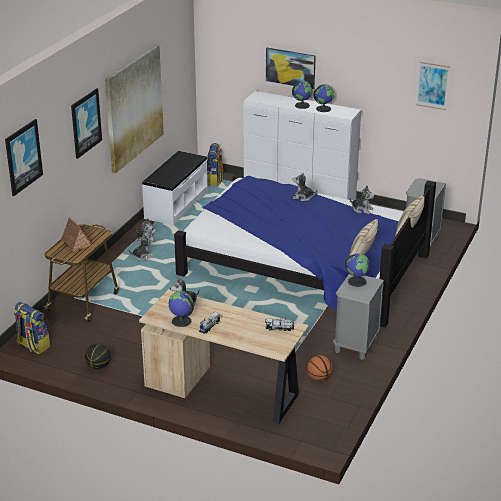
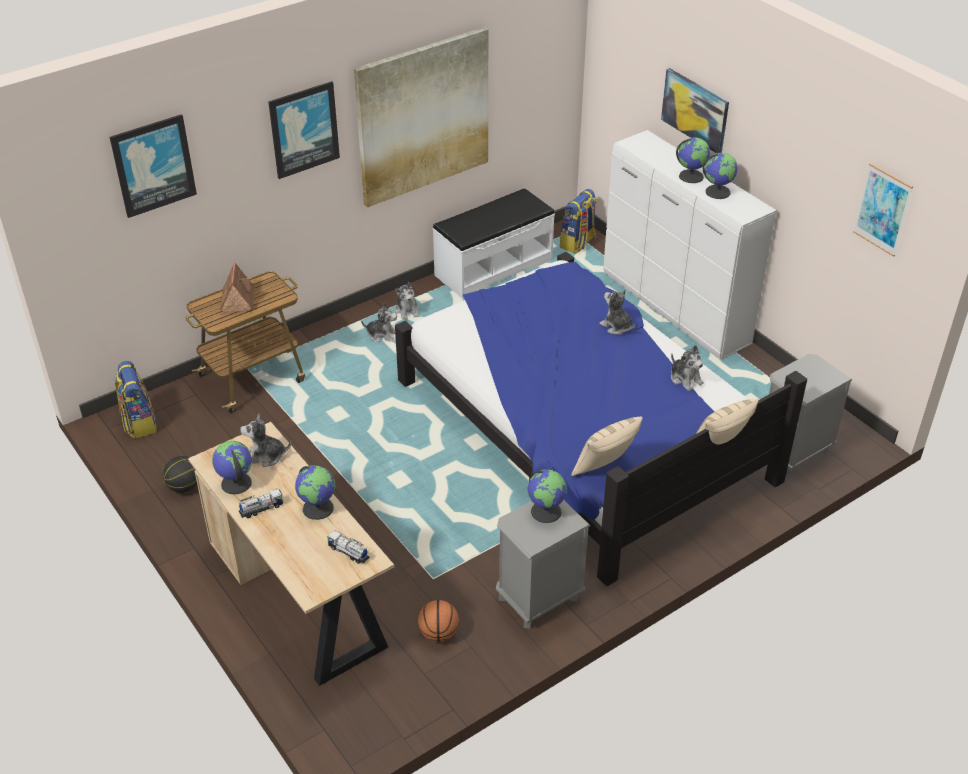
camera: 30 degrees right, 10 degrees up
none -> globe [295,465,335,520]

